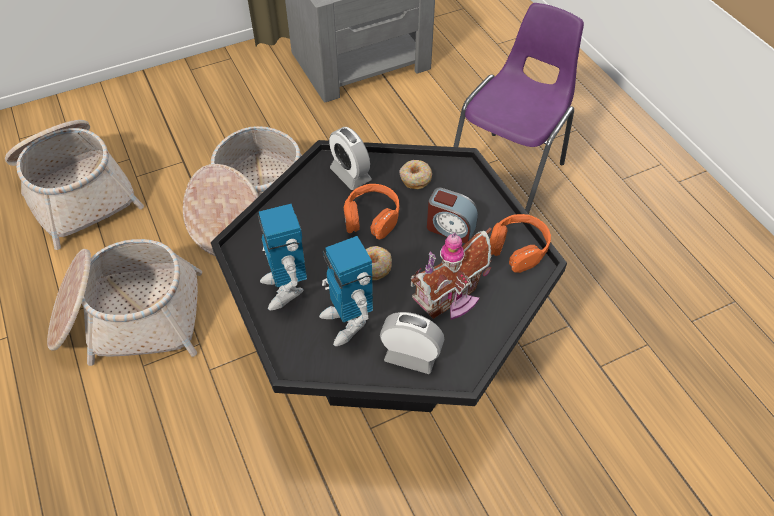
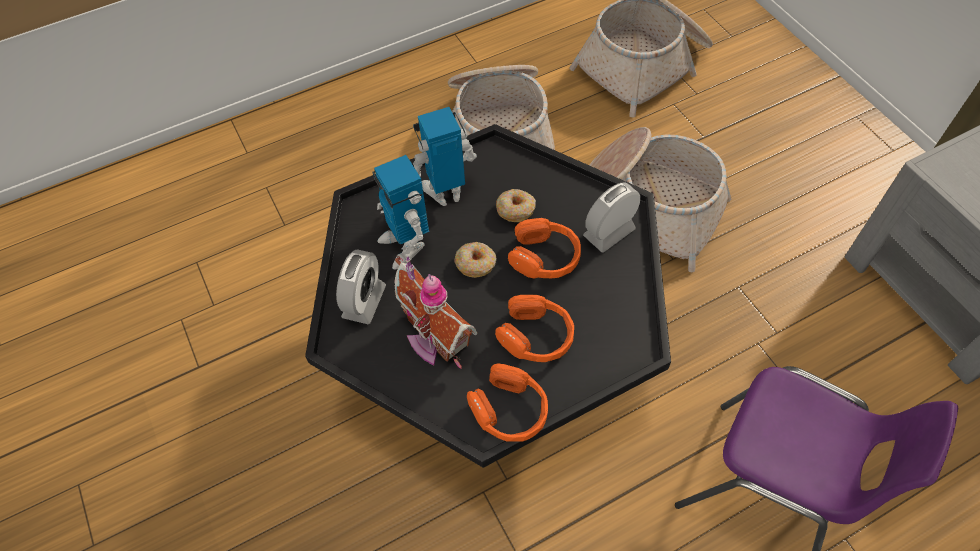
camera: 90 degrees right, 5 degrees up
toy robot [319,236,373,346] -> toy robot turned 90 degrees counterclockwise [372,155,429,270]
donut [399,160,432,189] -> donut moved to [496,189,536,222]
alarm clock [427,188,478,243] -> orange headphones [495,295,574,362]

